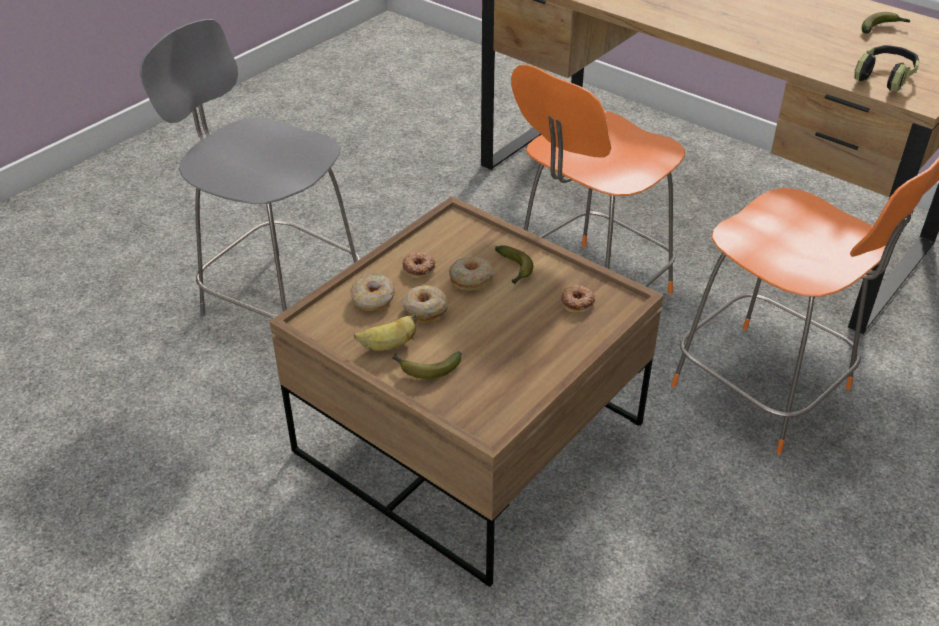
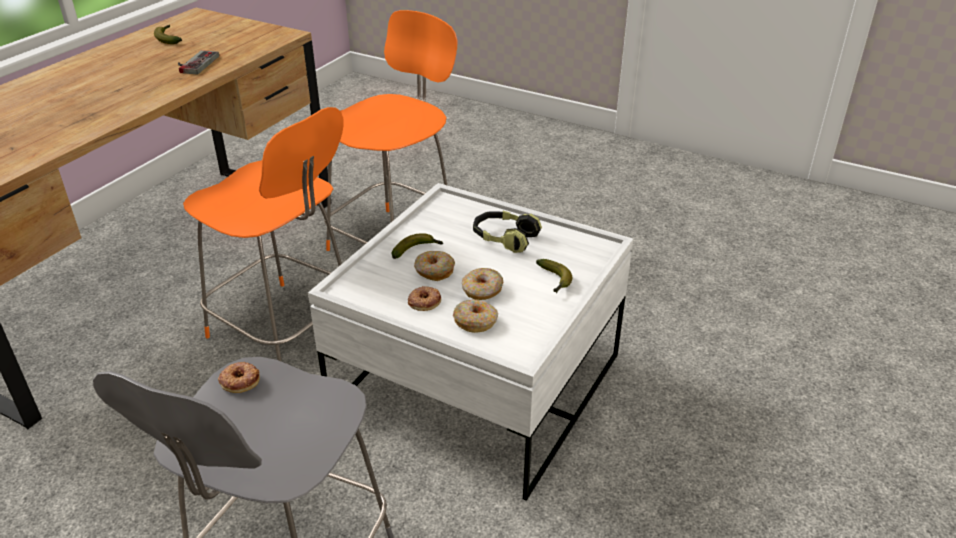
camera: 100 degrees left, 5 degrees down
brown coffee table [269,196,664,587] -> white coffee table [308,183,633,501]
banana [354,313,419,351] -> none
donut [561,285,595,313] -> donut moved to [218,362,260,393]
headphones [854,45,920,91] -> headphones moved to [473,211,542,253]
none -> game controller [178,50,219,74]

